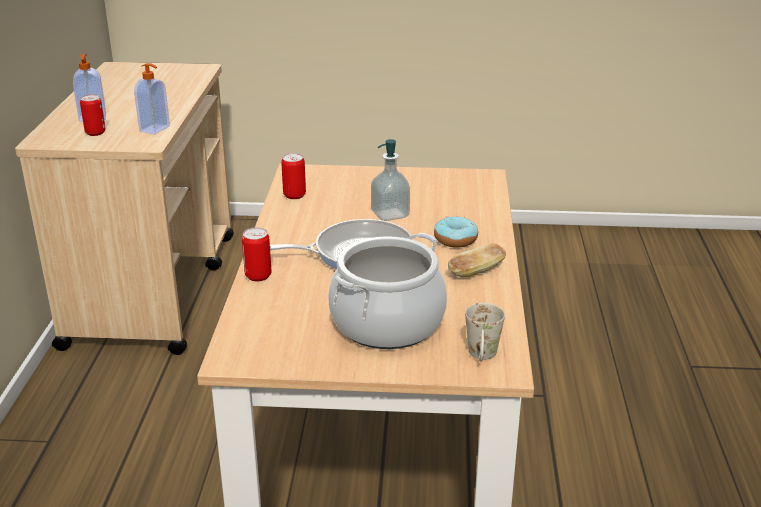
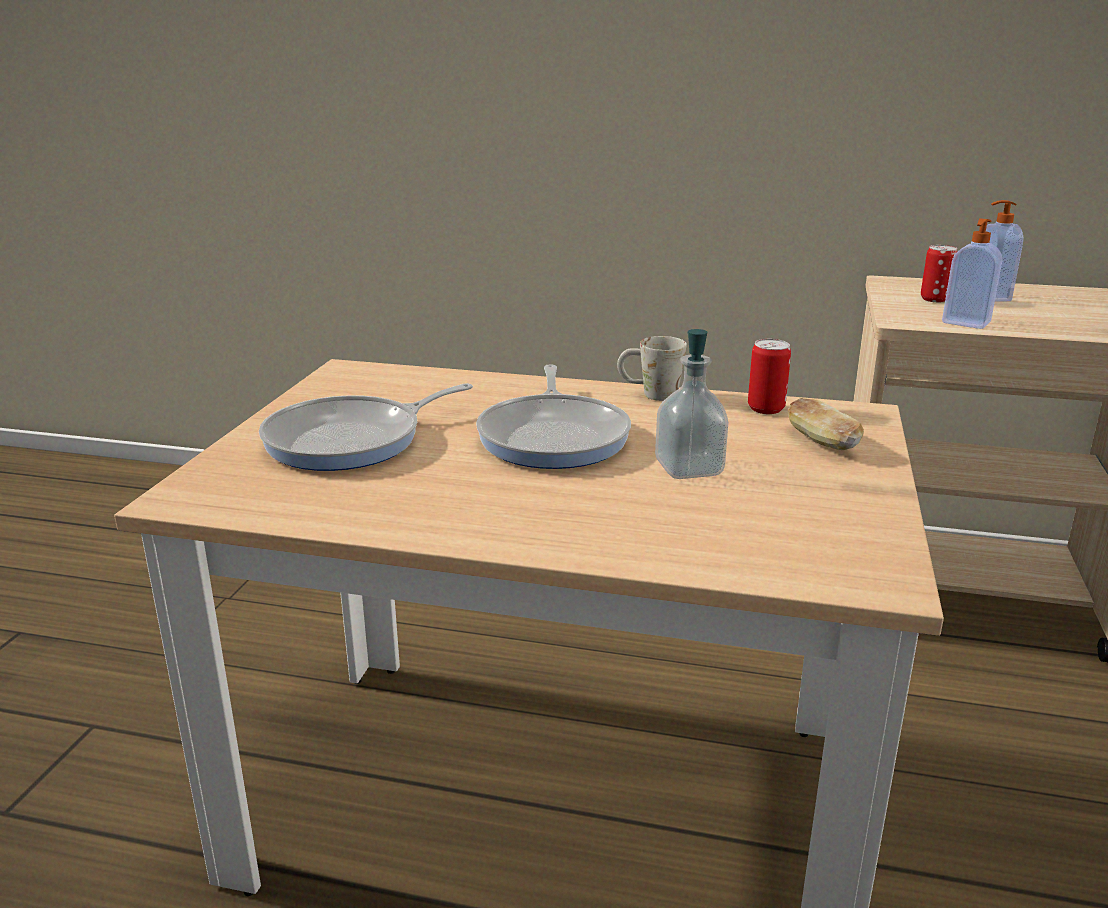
camera: 100 degrees right, 5 degrees down
can [242,228,271,281] -> none
cooking pot [328,233,447,349] -> frying pan [259,383,473,471]
donut [434,216,478,247] -> none
bread [448,243,506,277] -> bread moved to [788,398,864,450]
white mug [465,303,505,362] -> white mug moved to [617,336,687,401]

